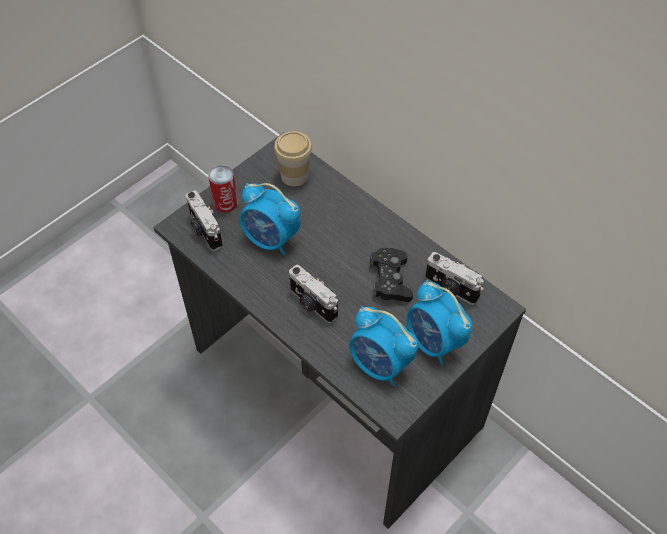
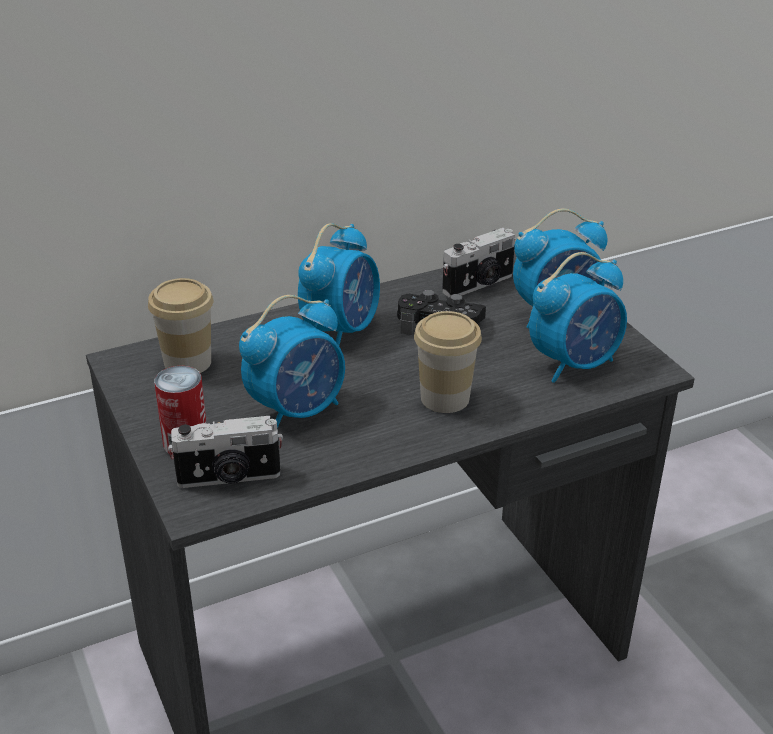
camera: 70 degrees left, 20 degrees down
camera [289,265,338,323] -> cup [414,311,482,413]
none -> alarm clock [298,223,380,346]

